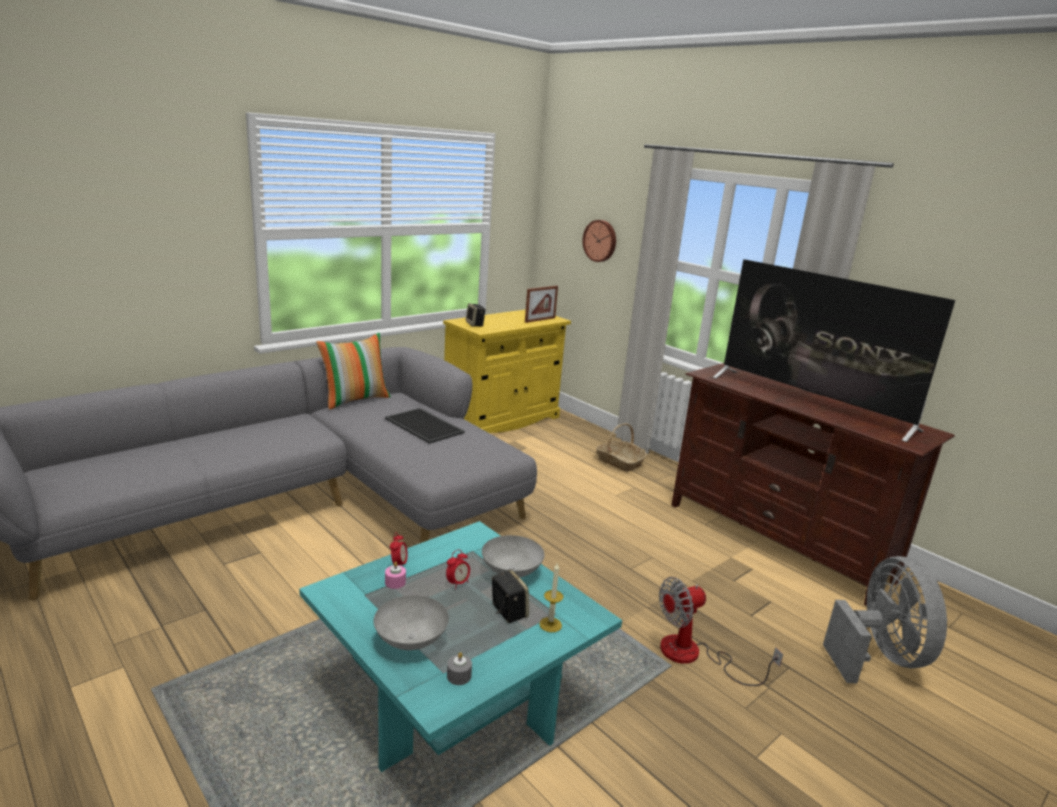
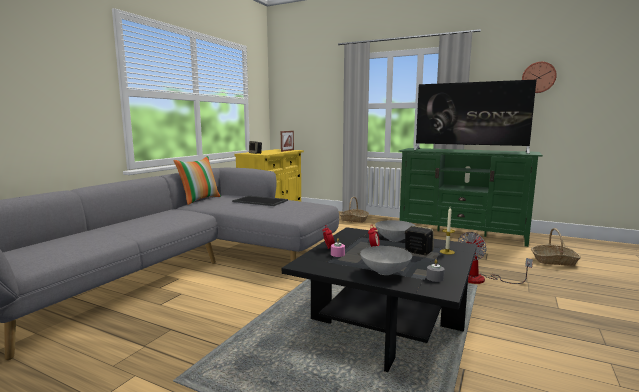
camera: 20 degrees left, 10 degrees down
turquoise coffee table [299,521,622,772] -> black coffee table [282,227,477,372]
wall clock [583,220,616,262] -> wall clock moved to [522,62,557,93]
brown tv stand [671,363,955,606] -> green tv stand [399,148,543,247]
grey fan [823,556,947,683] -> basket [531,228,581,266]

